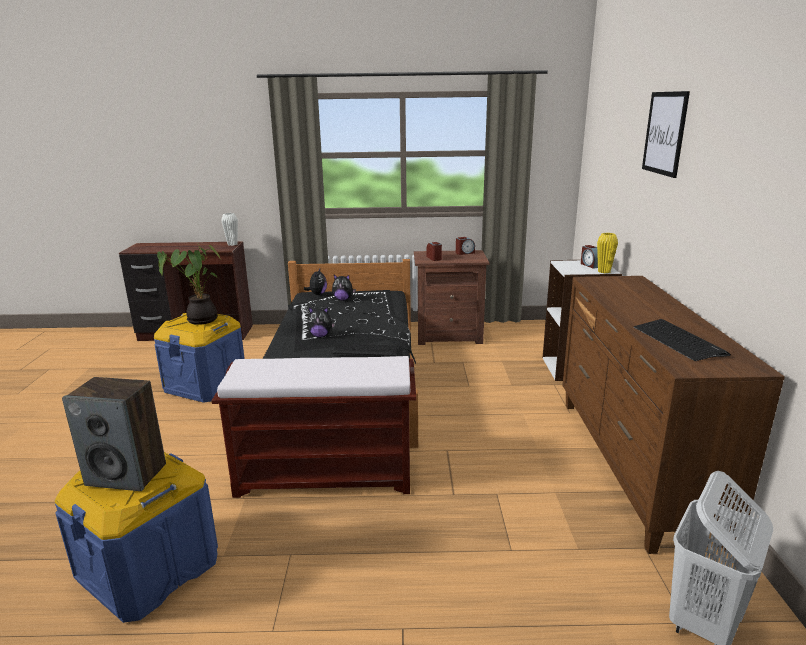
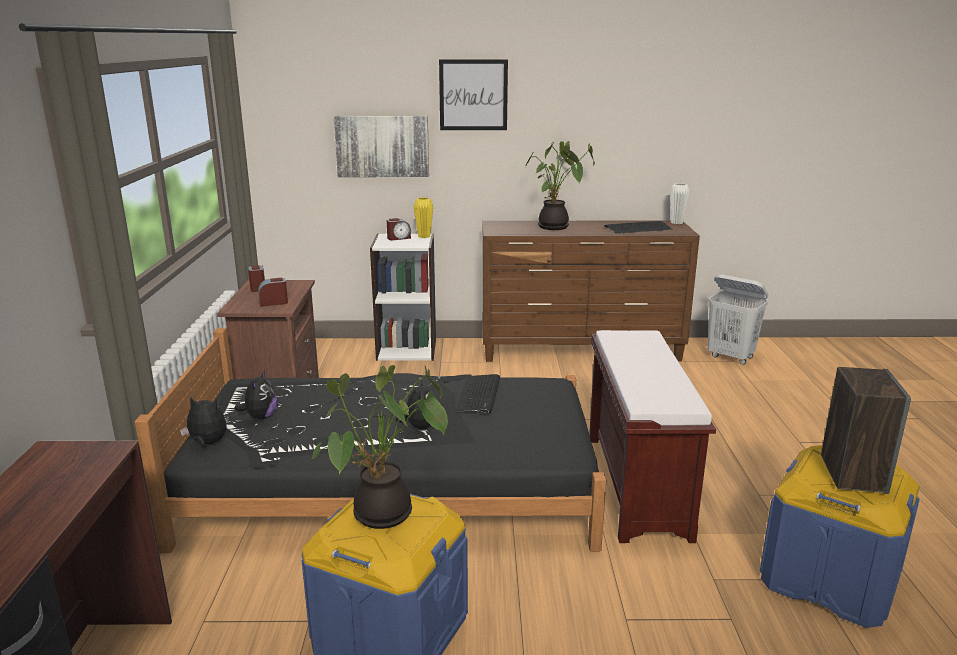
camera: 90 degrees left, 0 degrees up
white vase [221,213,238,246] -> white vase moved to [670,183,690,224]
none -> picture [334,116,429,177]
none -> potted plant [525,141,595,230]

